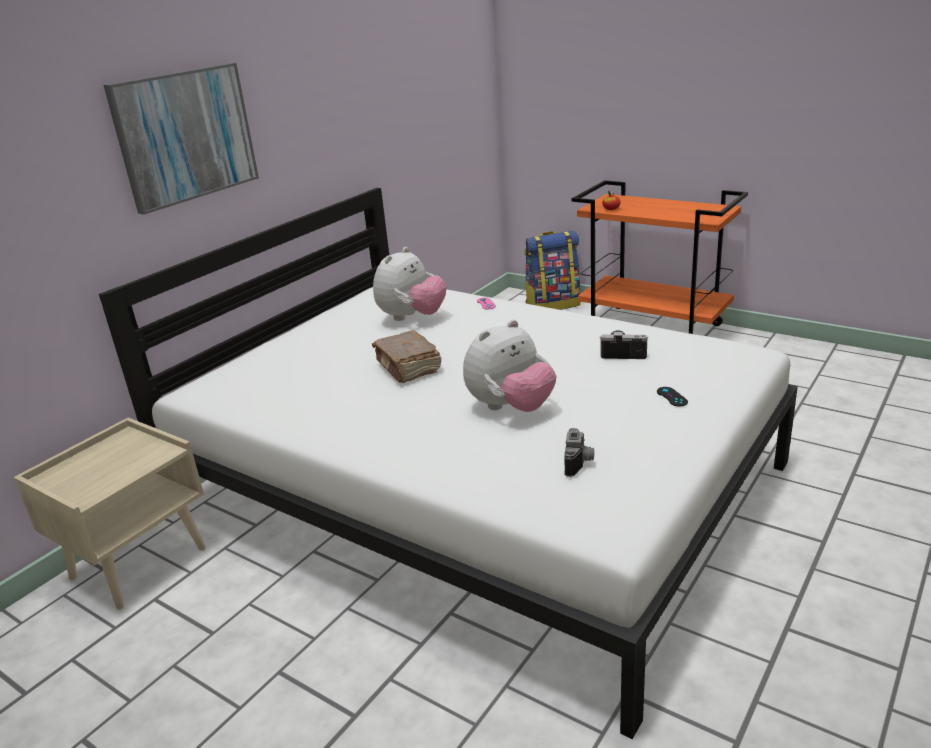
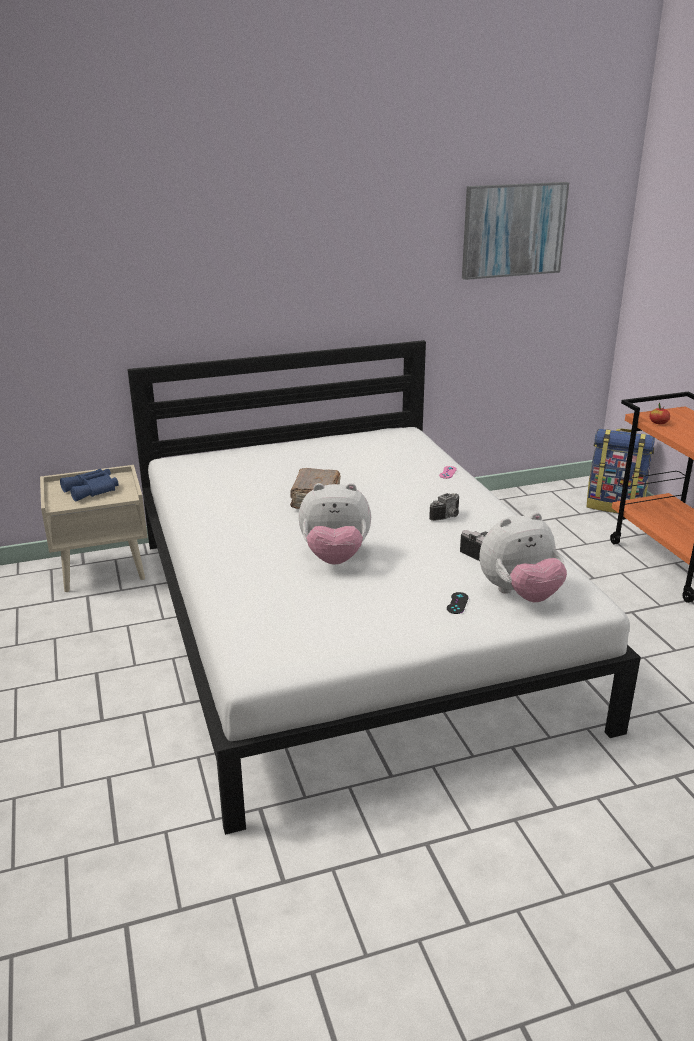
camera: 35 degrees right, 0 degrees up
picture [104,63,259,215] -> picture moved to [462,182,569,280]
plush toy [373,247,446,321] -> plush toy moved to [479,512,567,602]
camera [564,428,594,477] -> camera moved to [429,493,459,521]
none -> blue binoculars [60,469,118,501]

